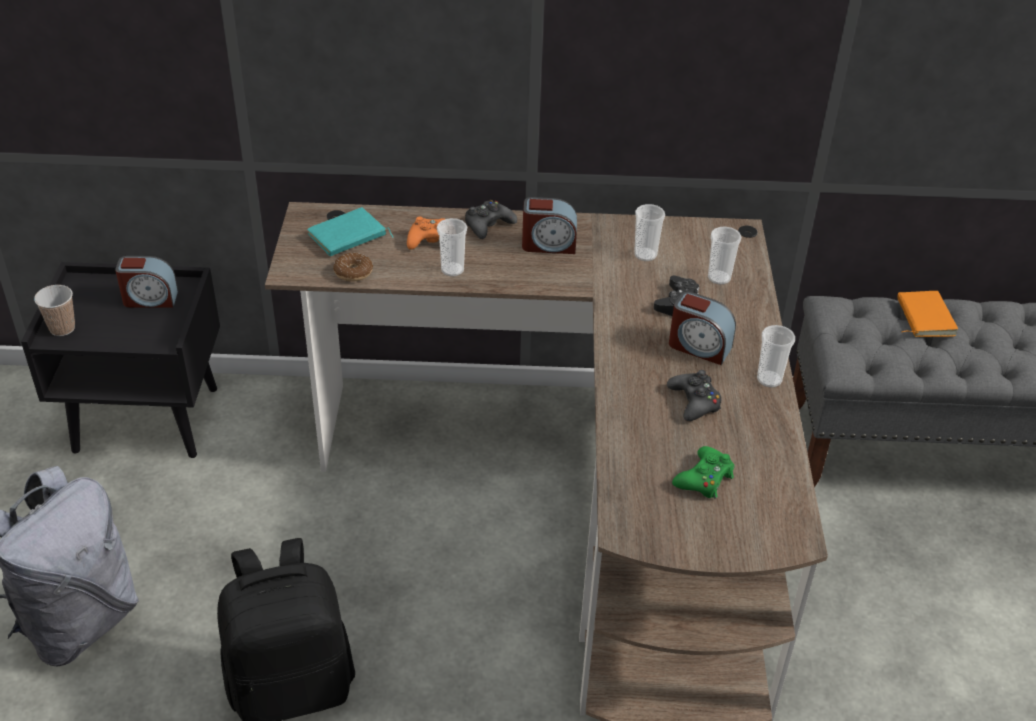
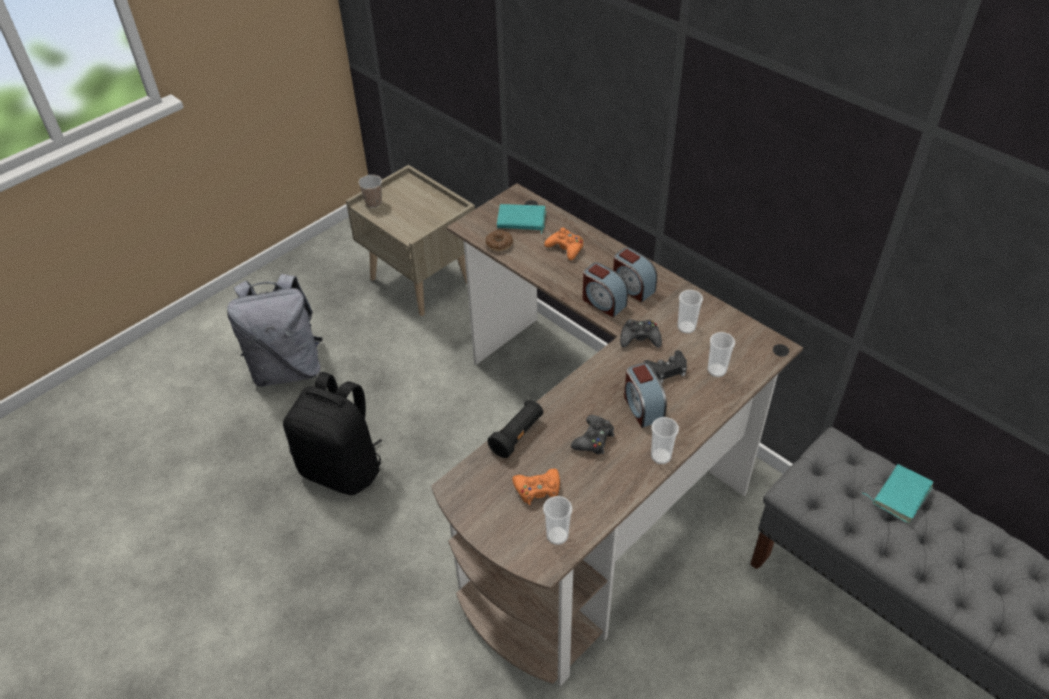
camera: 45 degrees right, 5 degrees up
black nightstand [21,262,220,458] -> beige nightstand [346,165,475,316]
alarm clock [115,256,178,308] -> alarm clock moved to [582,262,628,318]
cup [437,218,467,276] -> cup moved to [543,496,572,545]
black game controller [465,200,517,239] -> black game controller moved to [620,319,662,348]
green game controller [672,446,734,499] -> orange game controller [512,469,560,505]
orange book [897,291,958,337] -> turquoise book [862,464,933,523]
none -> black flashlight [488,400,543,458]

